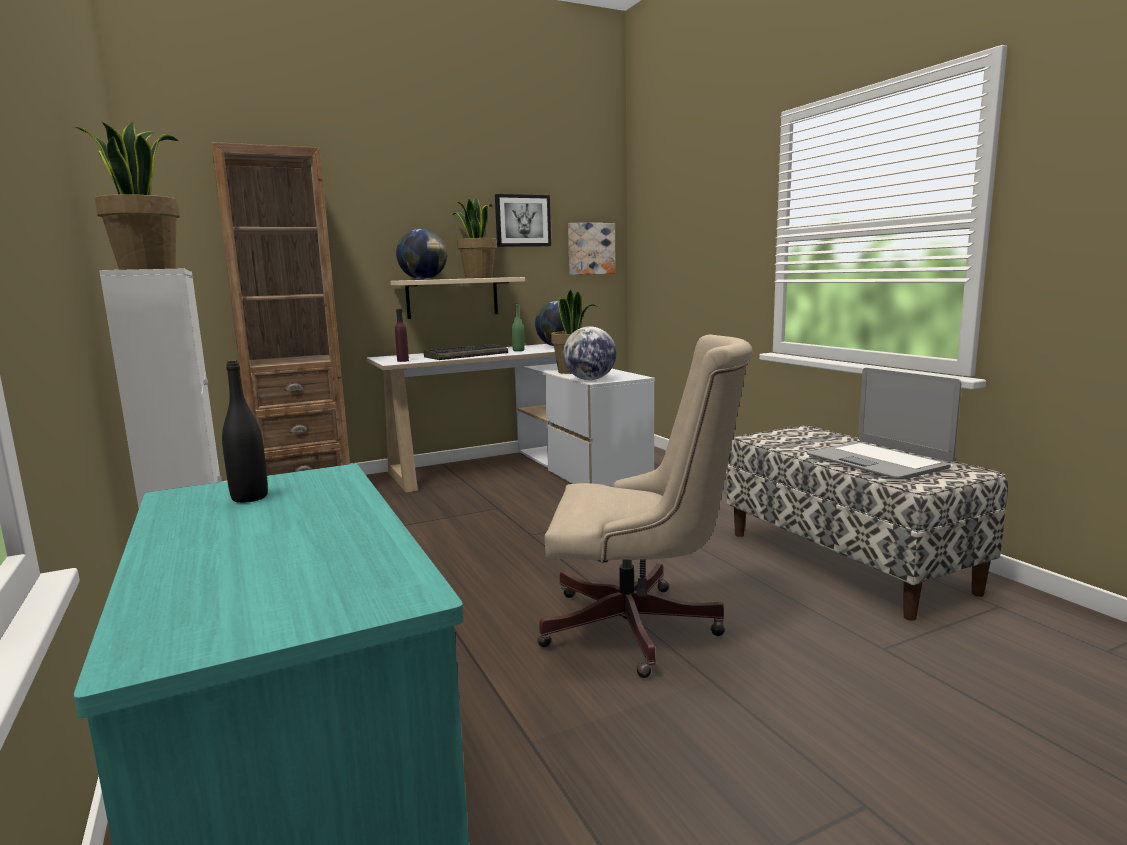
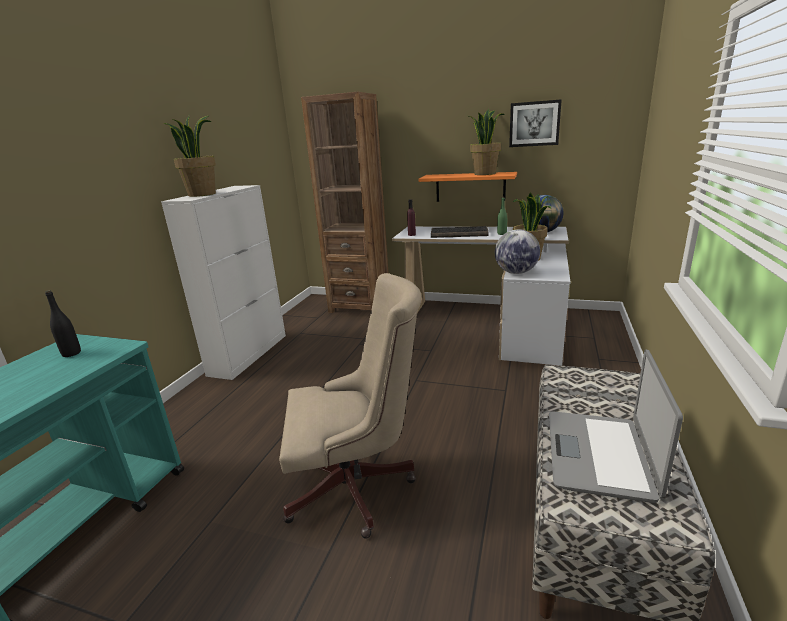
camera: 45 degrees right, 10 degrees up
beige shelf [390,277,525,319] -> orange shelf [418,172,517,202]
globe [396,229,447,280] -> none
beige office chair [537,335,753,678] -> beige office chair turned 60 degrees counterclockwise [279,273,422,539]
picture [568,223,615,275] -> none

